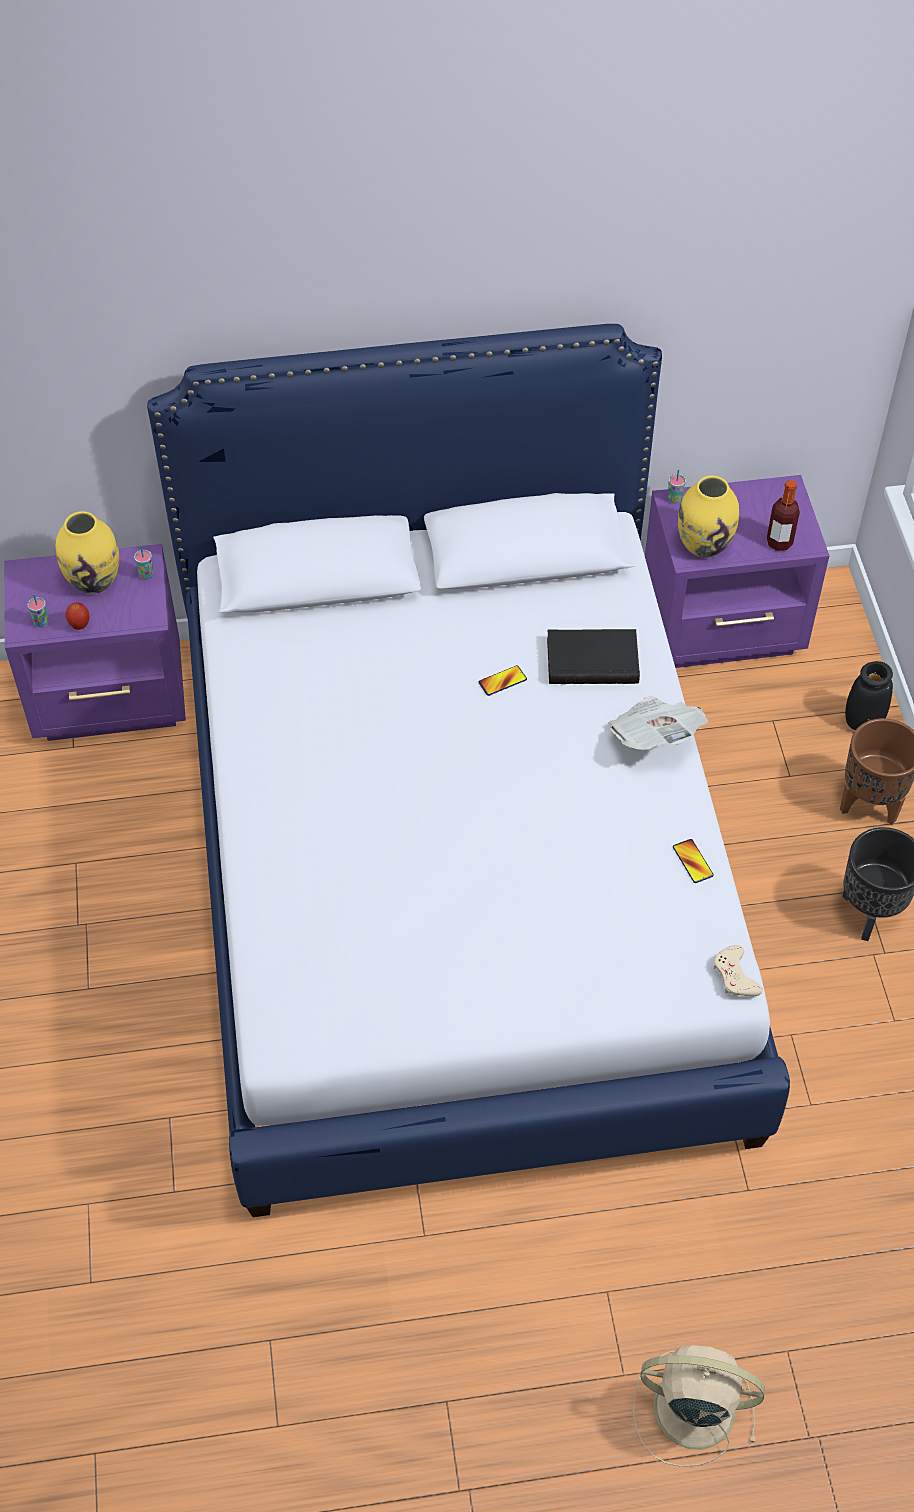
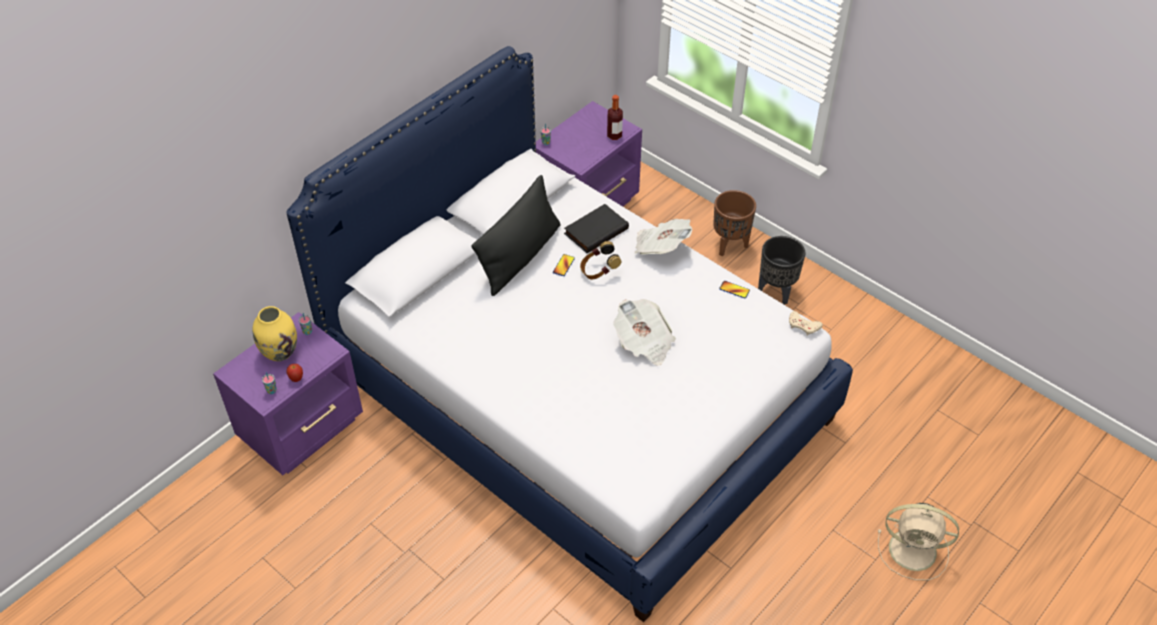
camera: 40 degrees left, 5 degrees down
beige fan [633,1345,765,1467] -> beige fan turned 135 degrees counterclockwise [878,503,959,580]
yellow vase [678,476,739,558] -> none
black vase [845,661,893,730] -> none
none -> black pillow [472,175,561,296]
none -> headphones [580,241,621,280]
none -> newspaper [613,299,676,366]

